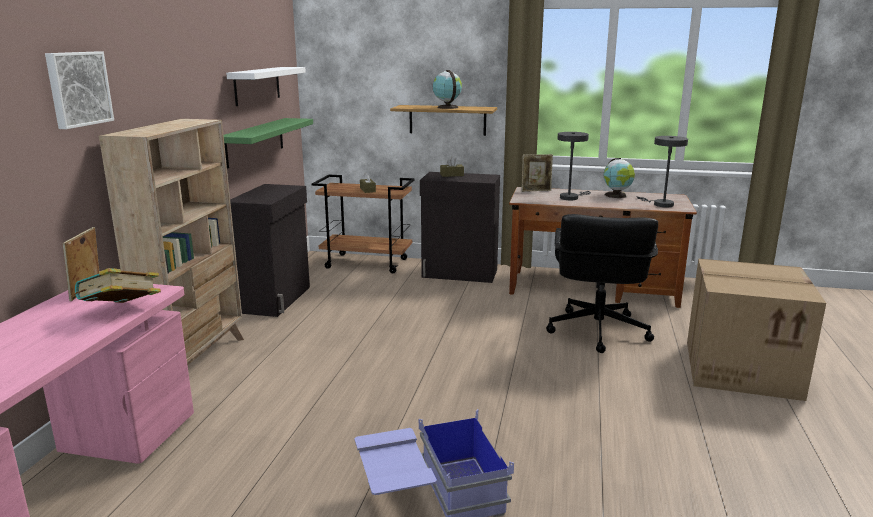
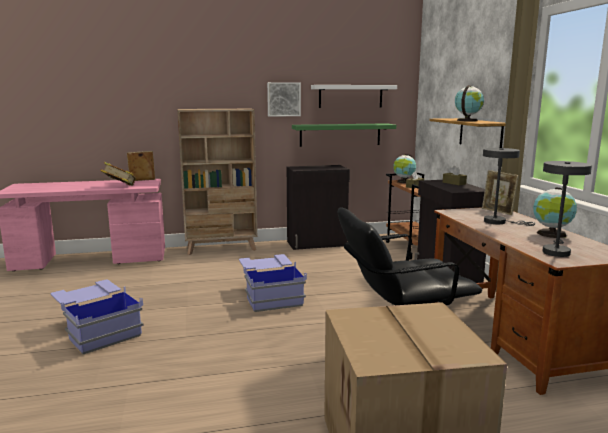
camera: 65 degrees right, 5 degrees down
picture [45,52,114,129] -> picture moved to [267,82,301,117]
none -> blue storage box [239,254,307,312]
none -> globe [393,154,416,183]

